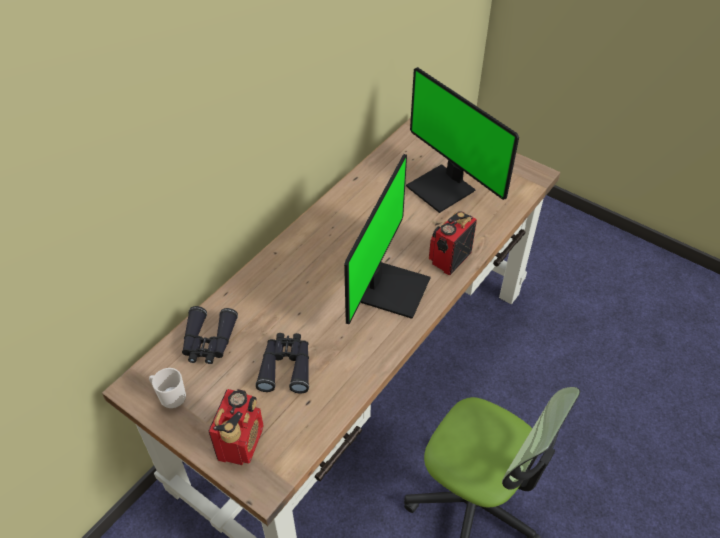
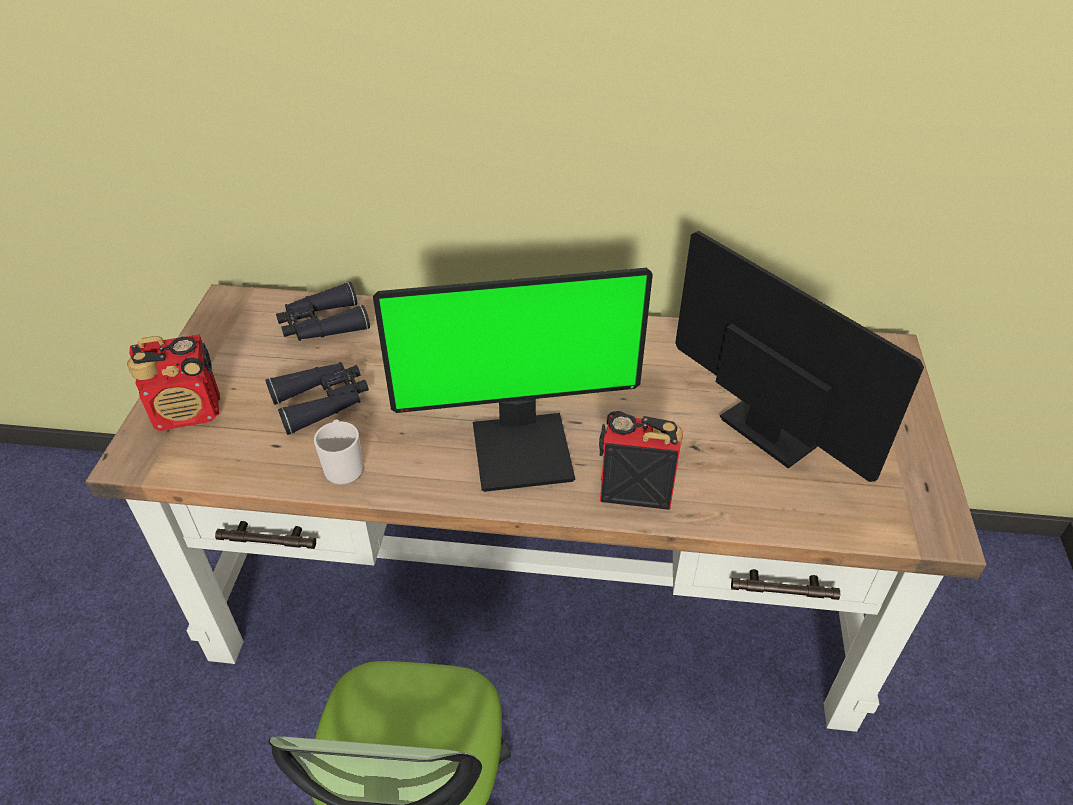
camera: 60 degrees right, 5 degrees down
mug [149,368,186,409] -> mug moved to [314,419,363,485]
monitor [406,67,519,213] -> monitor turned 120 degrees clockwise [675,231,924,482]

